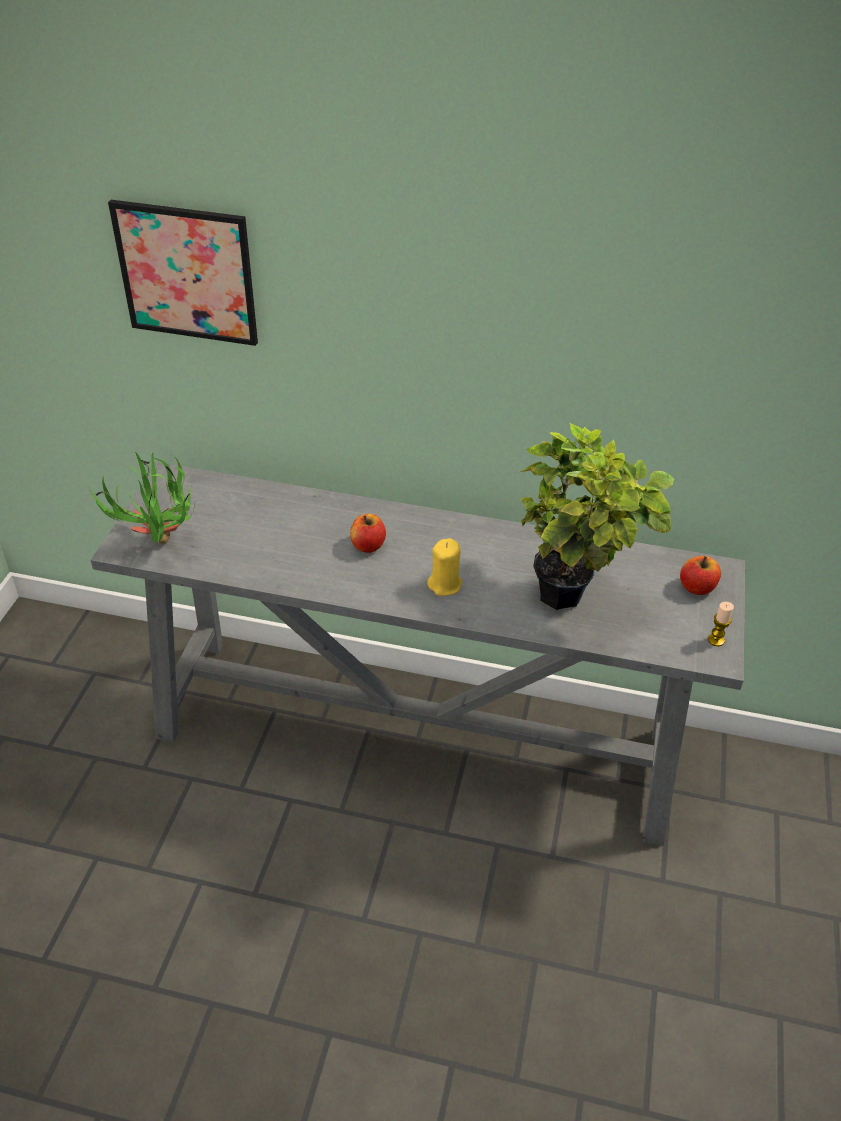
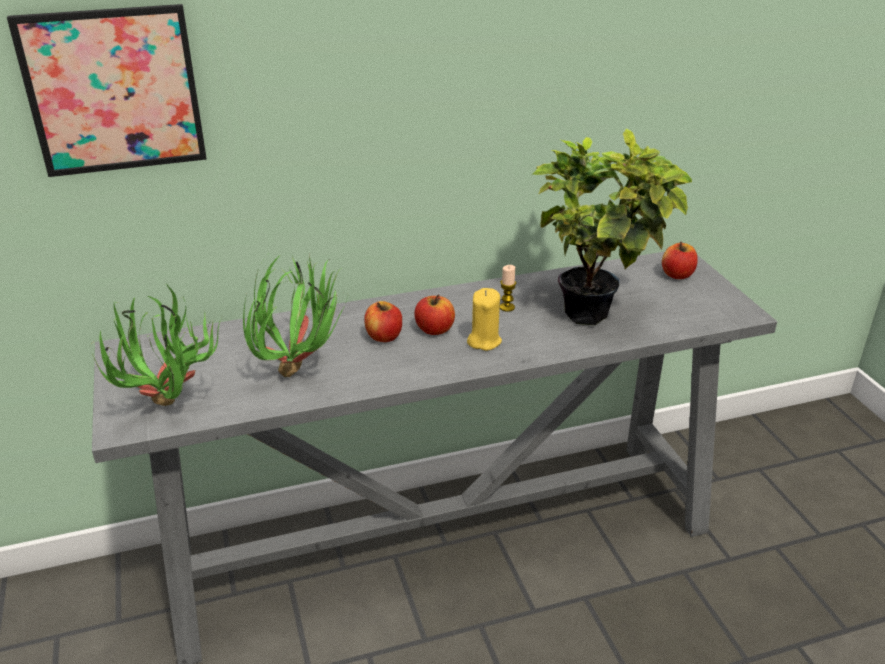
camera: 30 degrees left, 10 degrees down
candle [708,602,734,646] -> candle moved to [500,265,516,312]
none -> potted plant [243,255,348,377]
none -> apple [414,295,455,335]

